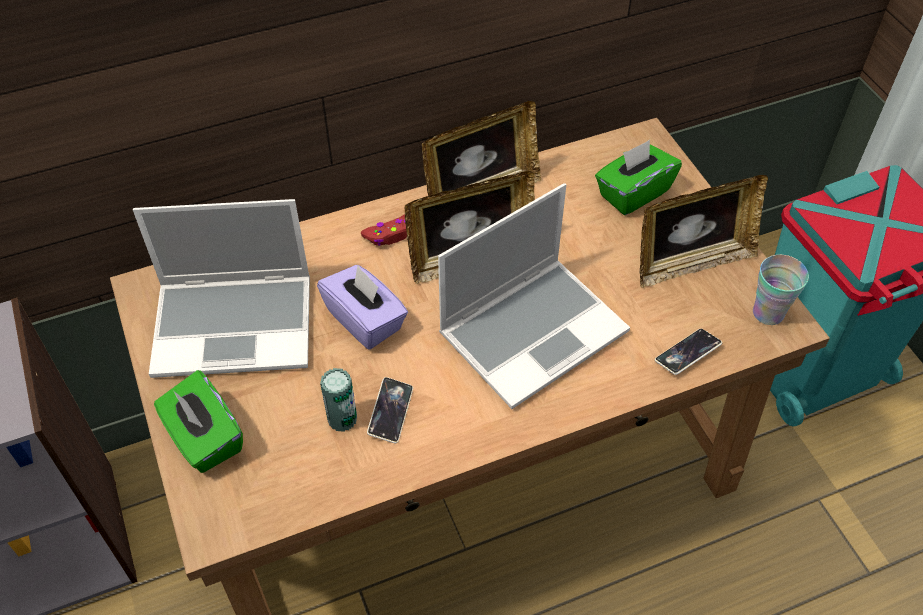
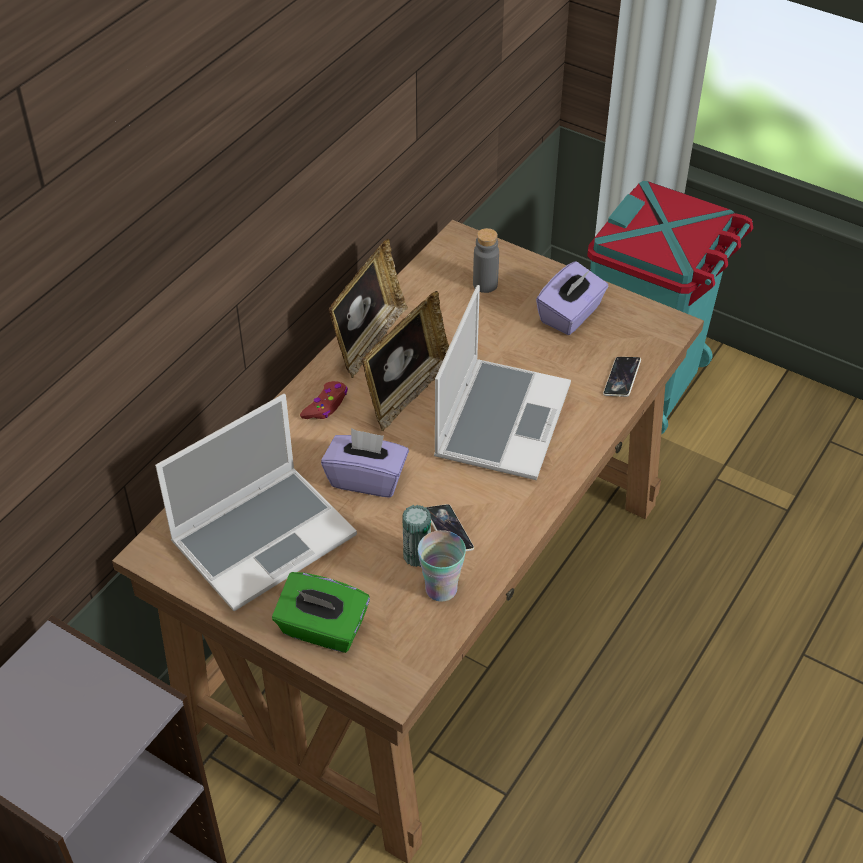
camera: 35 degrees left, 5 degrees down
green tissue box [595,140,682,215] -> grey bottle [473,228,499,293]
picture frame [639,175,768,288] -> purple tissue box [536,261,608,335]
cup [753,255,809,325] -> cup moved to [418,530,466,602]

